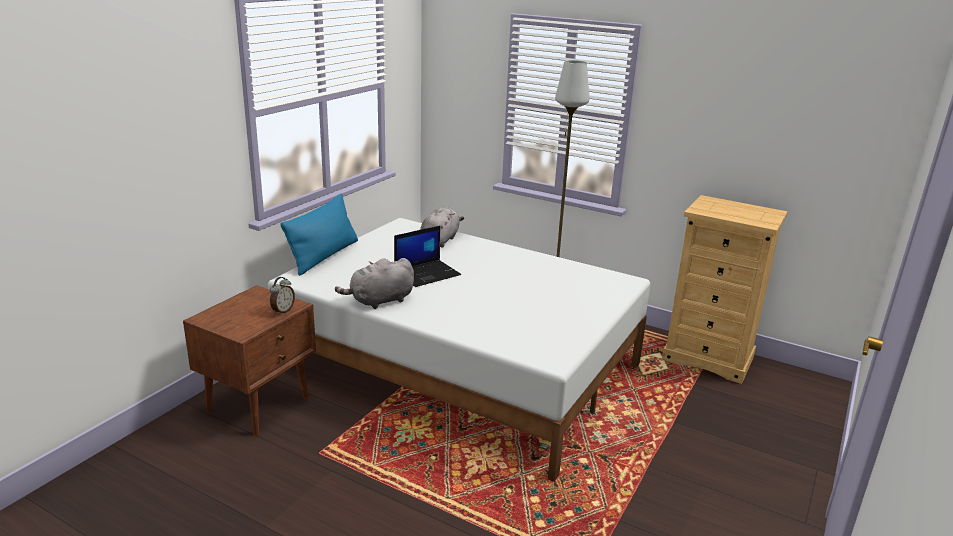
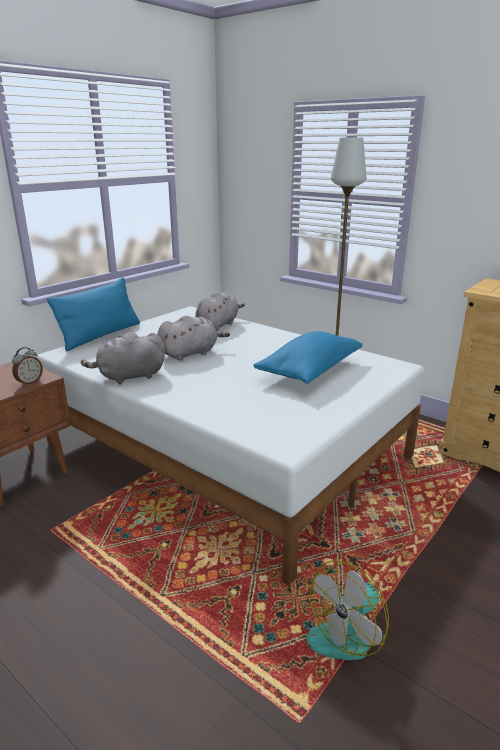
camera: 10 degrees right, 0 degrees up
laptop [394,226,461,287] -> grey plush toy [157,315,230,360]
none -> blue pillow [253,331,363,384]
none -> fan [306,560,389,660]

